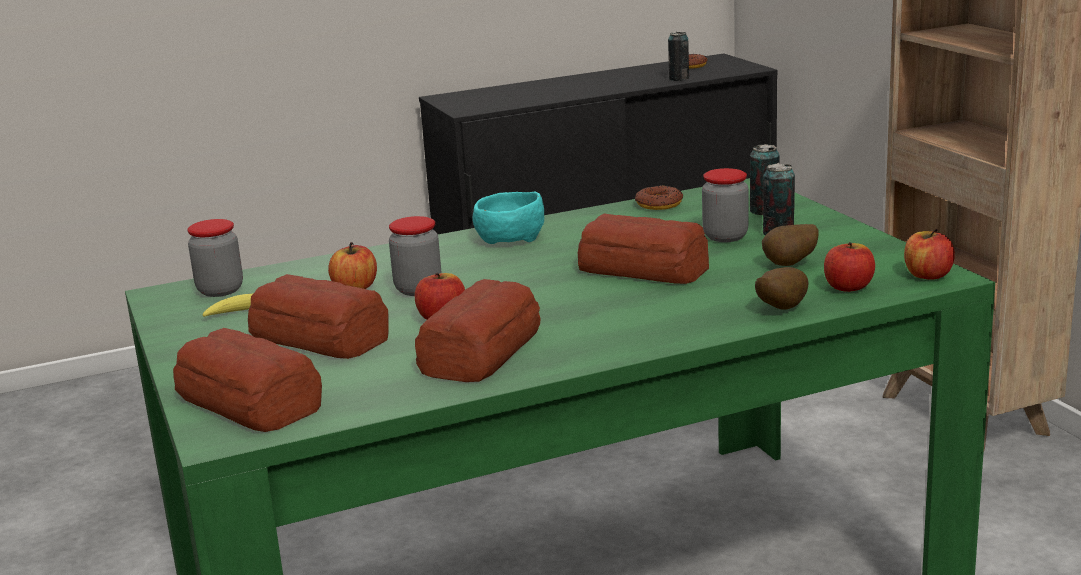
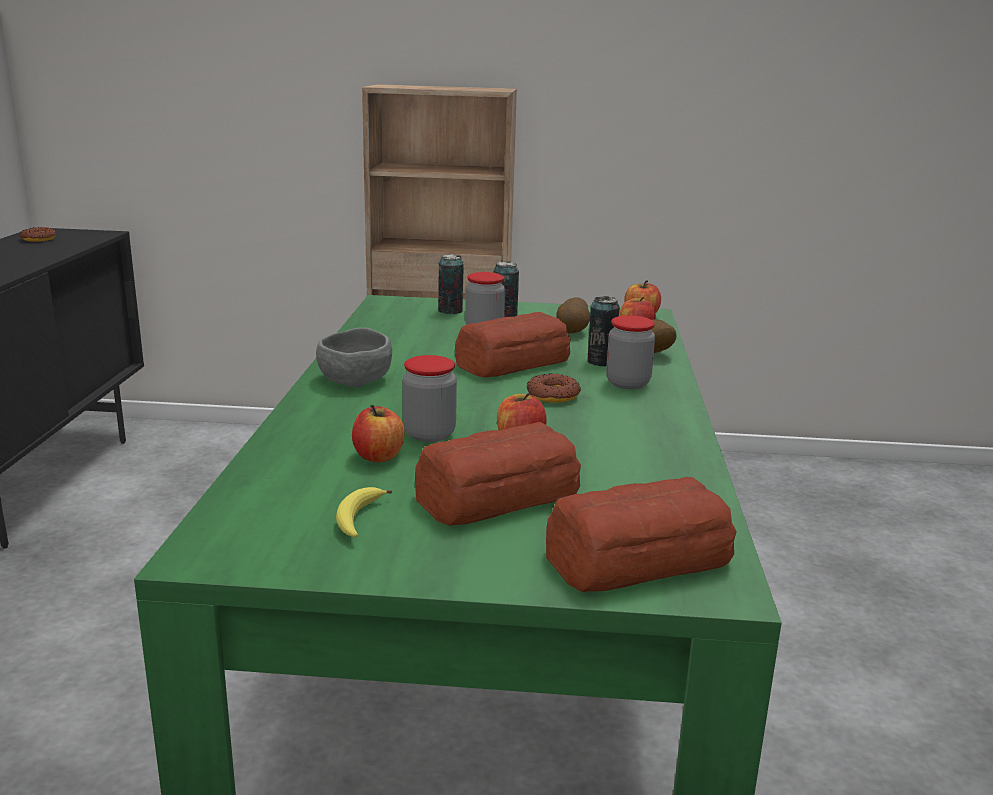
camera: 65 degrees left, 0 degrees up
jar [187,219,243,297] -> jar moved to [606,315,655,389]
bread [415,279,540,382] -> none
turquoise bowl [472,191,544,244] -> grey bowl [316,328,392,387]
donut [635,185,683,210] -> donut moved to [527,373,581,403]
can [668,32,689,81] -> can moved to [588,296,620,367]

